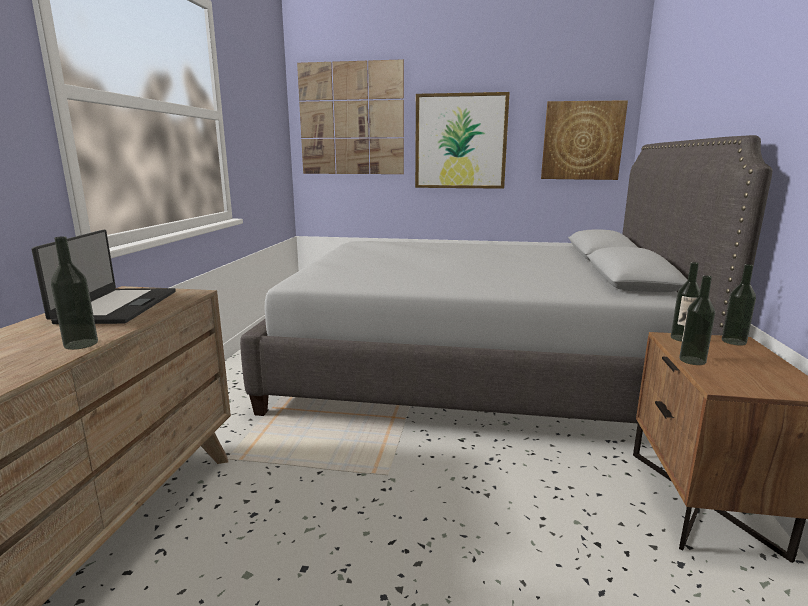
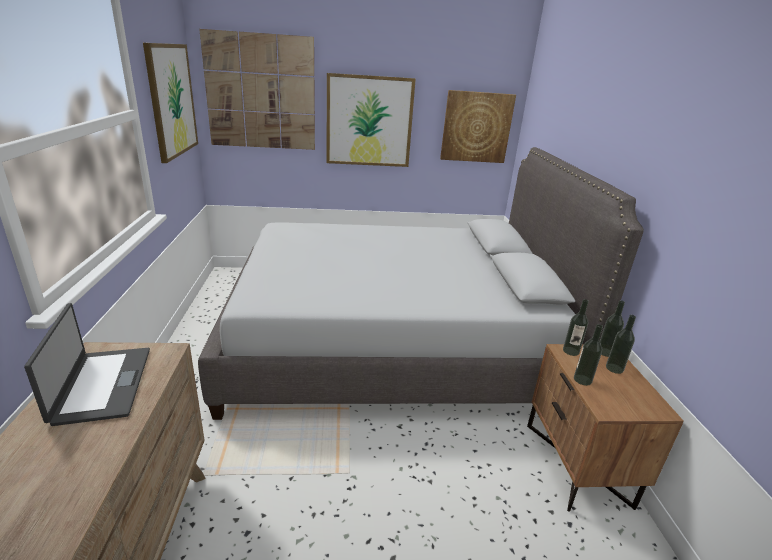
camera: 15 degrees left, 10 degrees up
bottle [51,236,98,350] -> bottle moved to [606,315,636,374]
none -> picture [143,43,198,163]

